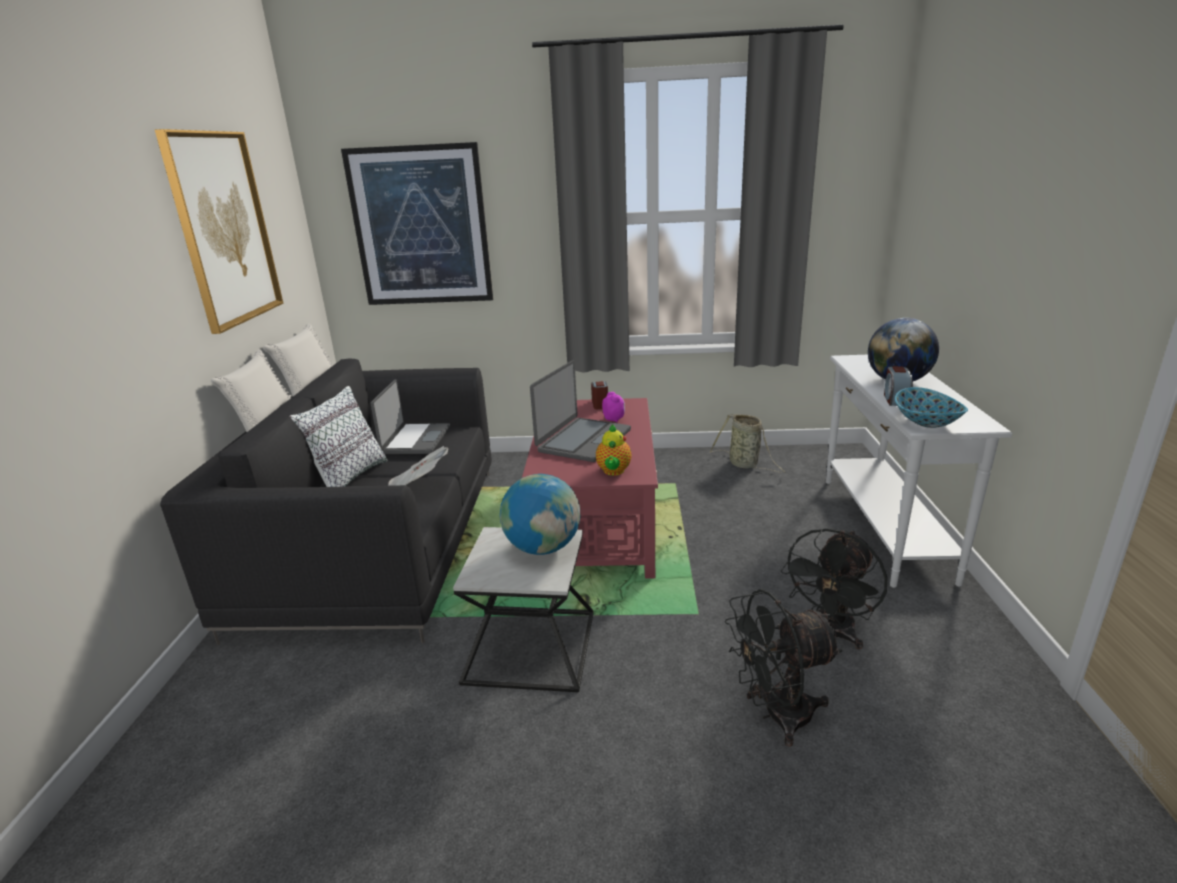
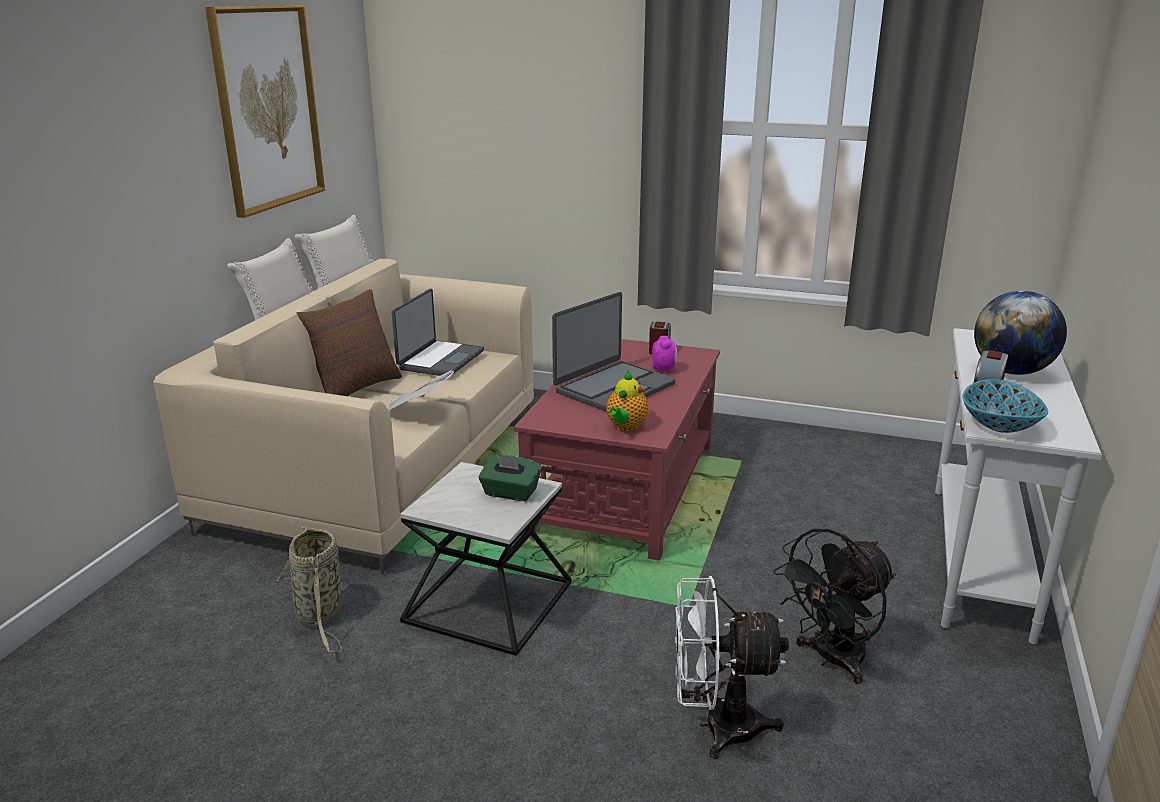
camera: 15 degrees right, 0 degrees up
black sofa [160,358,492,645] -> beige sofa [153,259,534,575]
white pillow [289,386,388,487] -> brown pillow [296,289,402,396]
picture [341,142,493,305] -> none
globe [500,474,580,555] -> green tissue box [478,455,542,501]
basket [710,414,786,473] -> basket moved to [275,525,342,653]
black fan [725,589,843,747] -> white fan [675,576,789,759]

